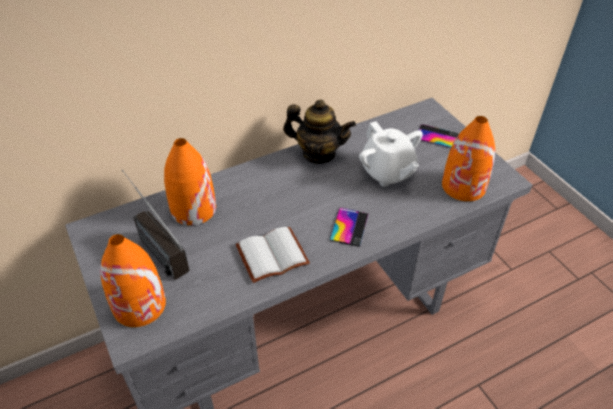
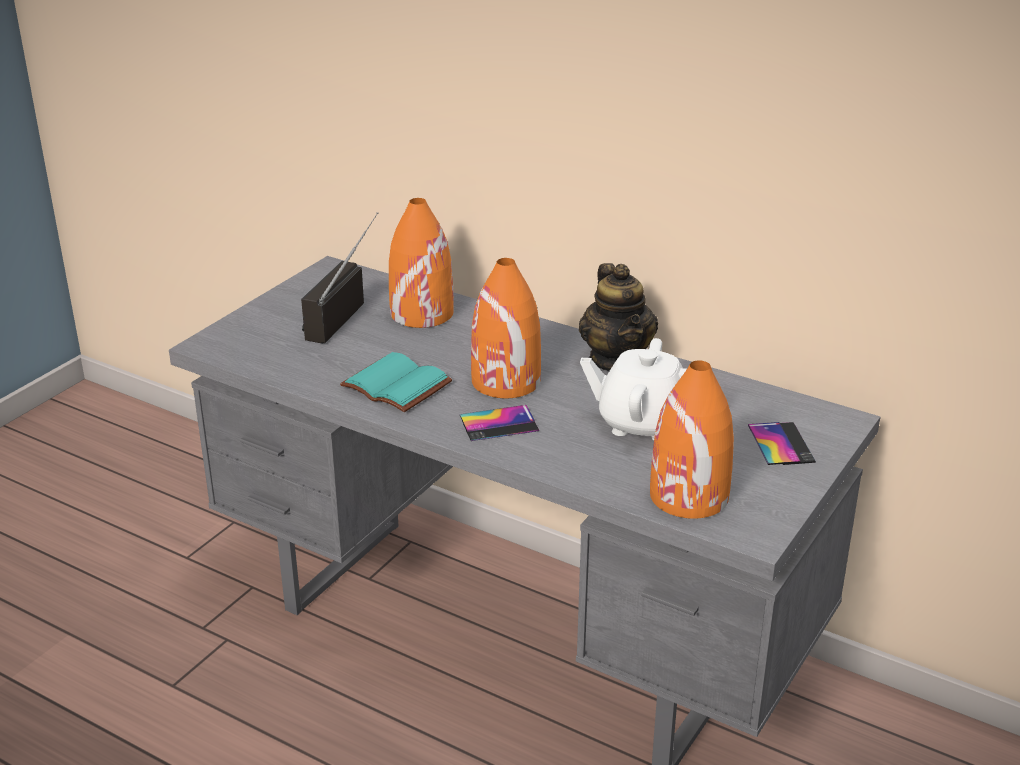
camera: 60 degrees right, 15 degrees down
orange vase [100,234,166,327] -> orange vase moved to [471,258,541,398]
white book [236,227,310,283] -> turquoise book [340,352,452,412]
white teapot [359,121,423,187] -> white teapot turned 75 degrees clockwise [580,338,687,440]

